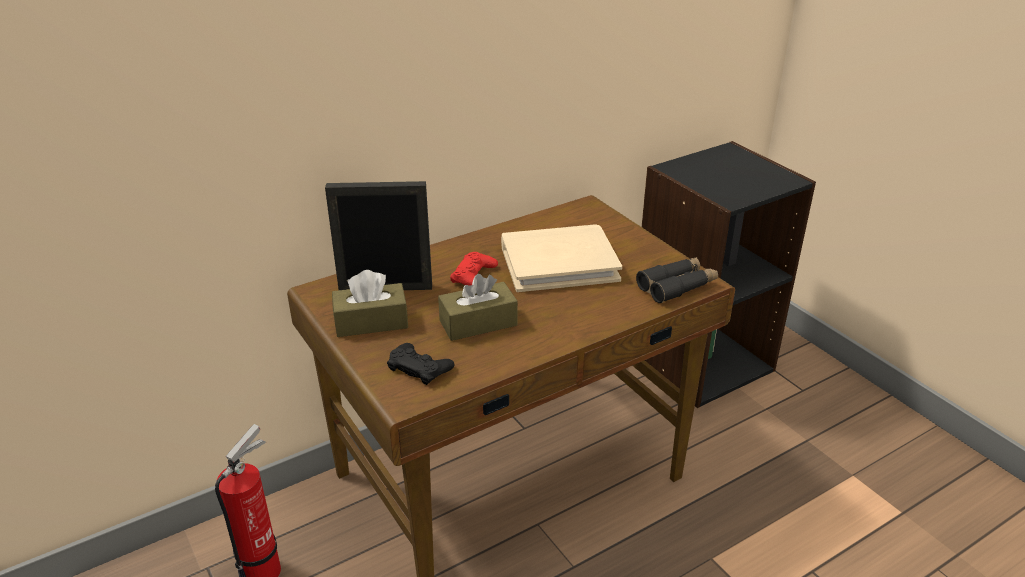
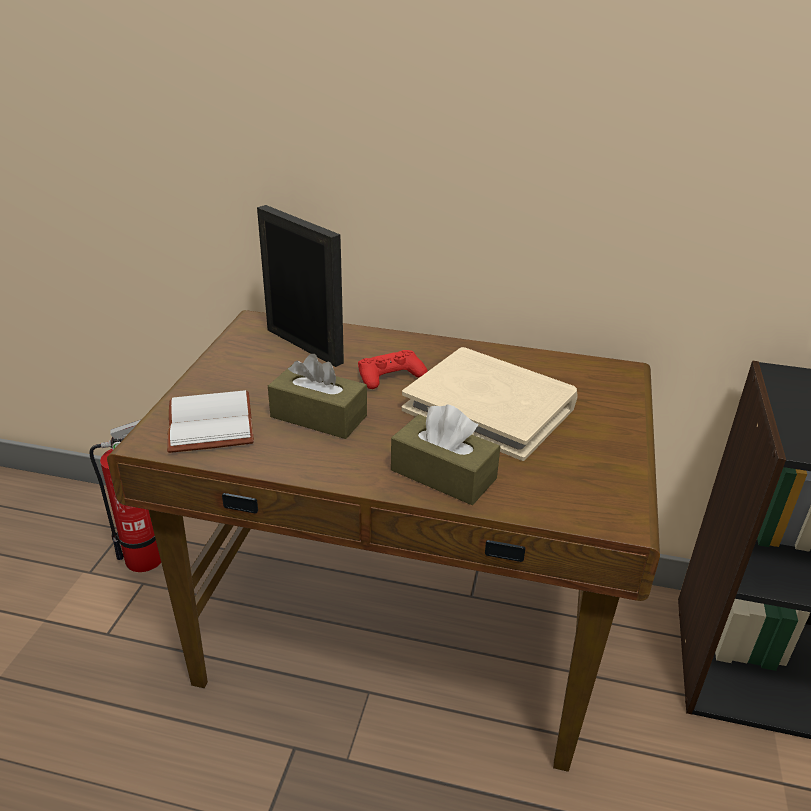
camera: 45 degrees right, 0 degrees up
brown tissue box [332,270,408,337] -> brown tissue box moved to [391,404,500,505]
black game controller [387,343,455,385] -> white book [167,390,254,453]
black binoculars [636,257,718,303] -> none

